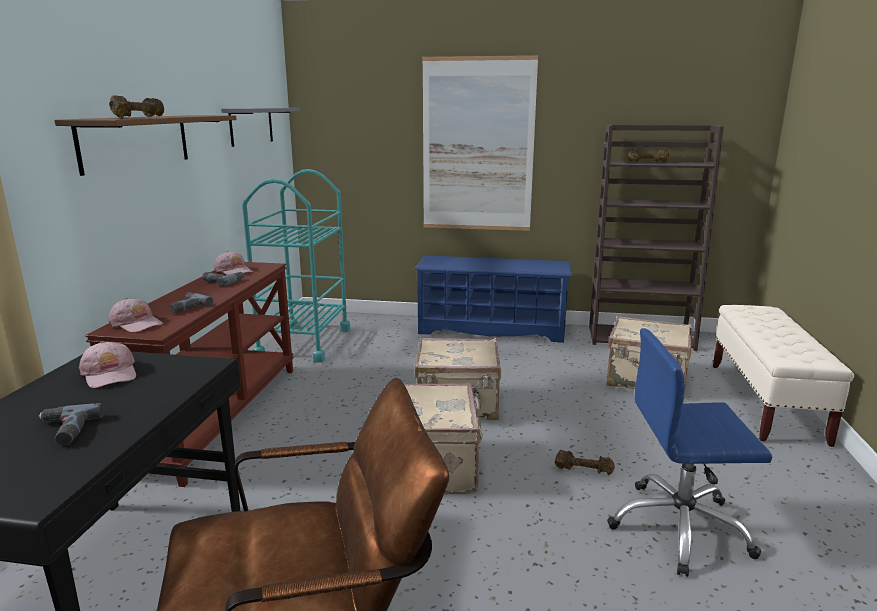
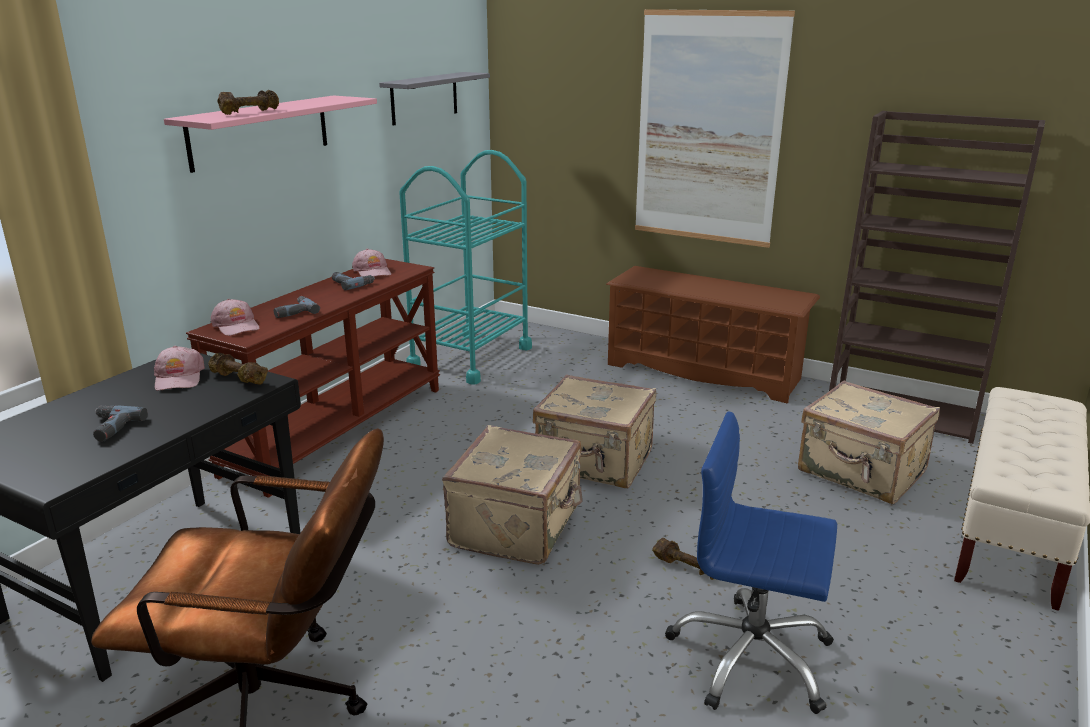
camera: 20 degrees right, 5 degrees up
brown shelf [55,115,237,176] -> pink shelf [164,95,377,173]
blue shoe rack [414,256,572,343] -> brown shoe rack [606,266,820,404]
brown dumbbell [628,150,669,162] -> brown dumbbell moved to [208,353,268,385]

